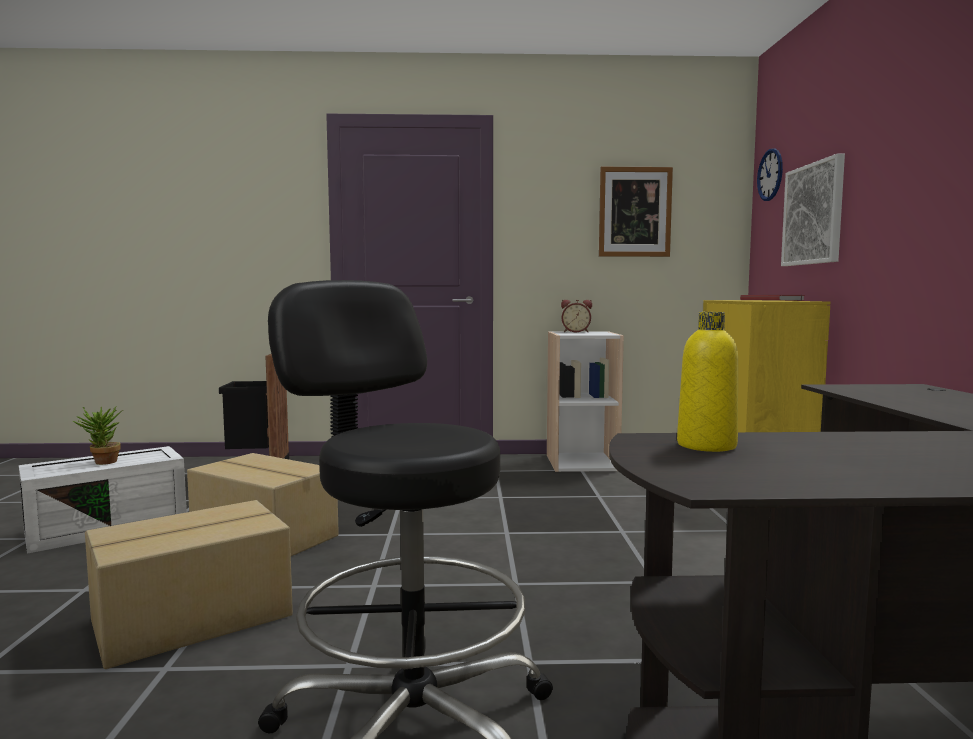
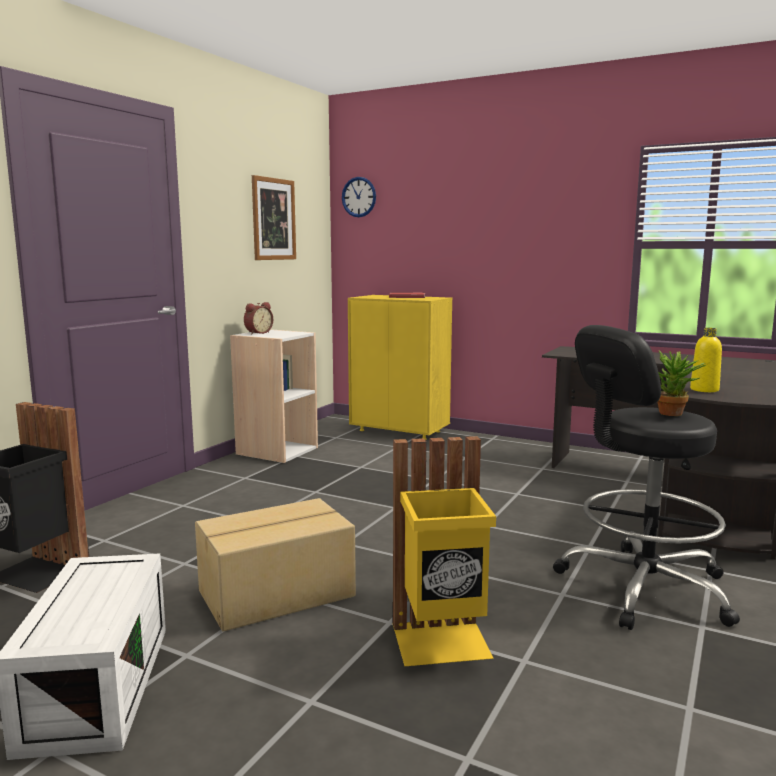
camera: 60 degrees left, 5 degrees up
potted plant [73,406,123,465] -> potted plant moved to [658,350,706,416]
cardboard box [85,500,293,669] -> yellow trash can [393,436,496,666]
picture [781,153,845,266] -> none

